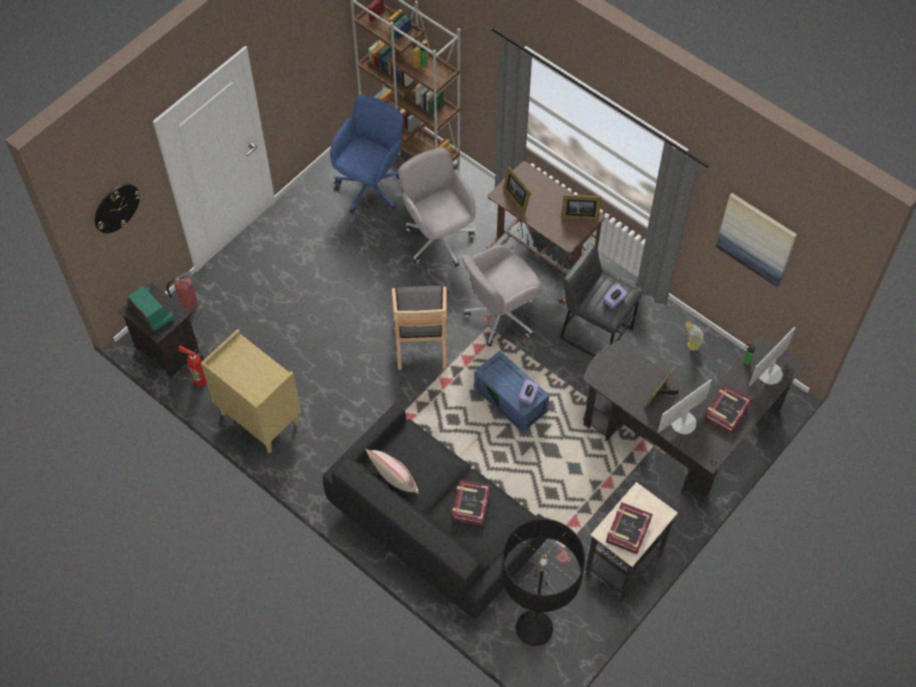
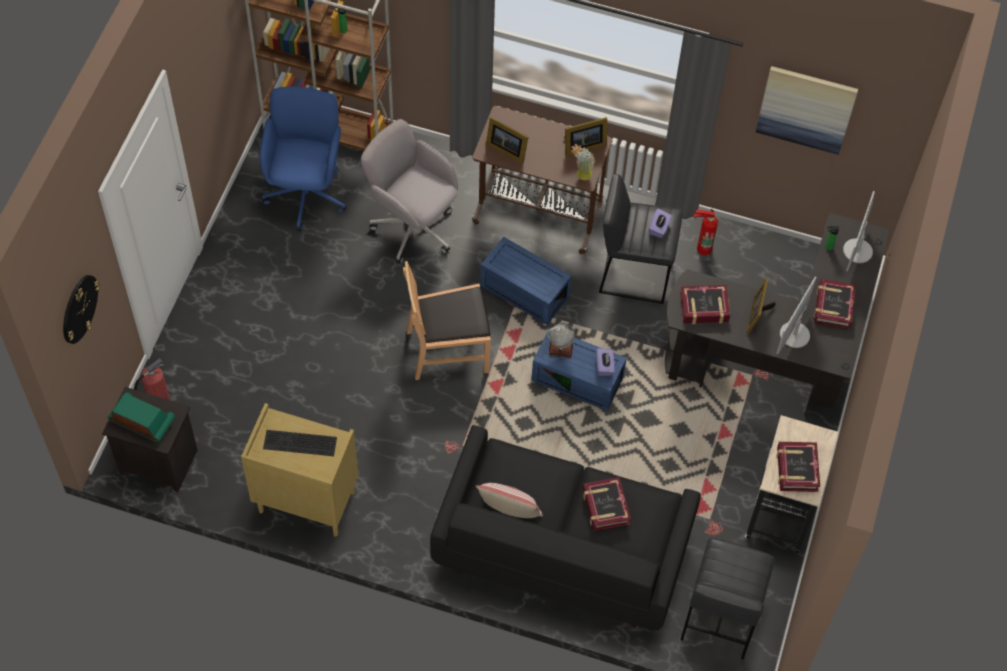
camera: 25 degrees left, 0 degrees up
fire extinguisher [178,346,206,386] -> fire extinguisher moved to [694,209,718,255]
brown chair [392,286,447,370] -> brown chair turned 105 degrees clockwise [403,261,491,380]
grey office chair [461,245,541,347] -> blue storage box [480,237,571,325]
black floor lamp [501,519,585,646] -> grey stool [681,538,775,659]
potted plant [684,321,704,350] -> potted plant moved to [571,144,595,180]
none -> keyboard [263,430,337,456]
none -> globe [547,323,575,358]
none -> book [680,285,731,324]

